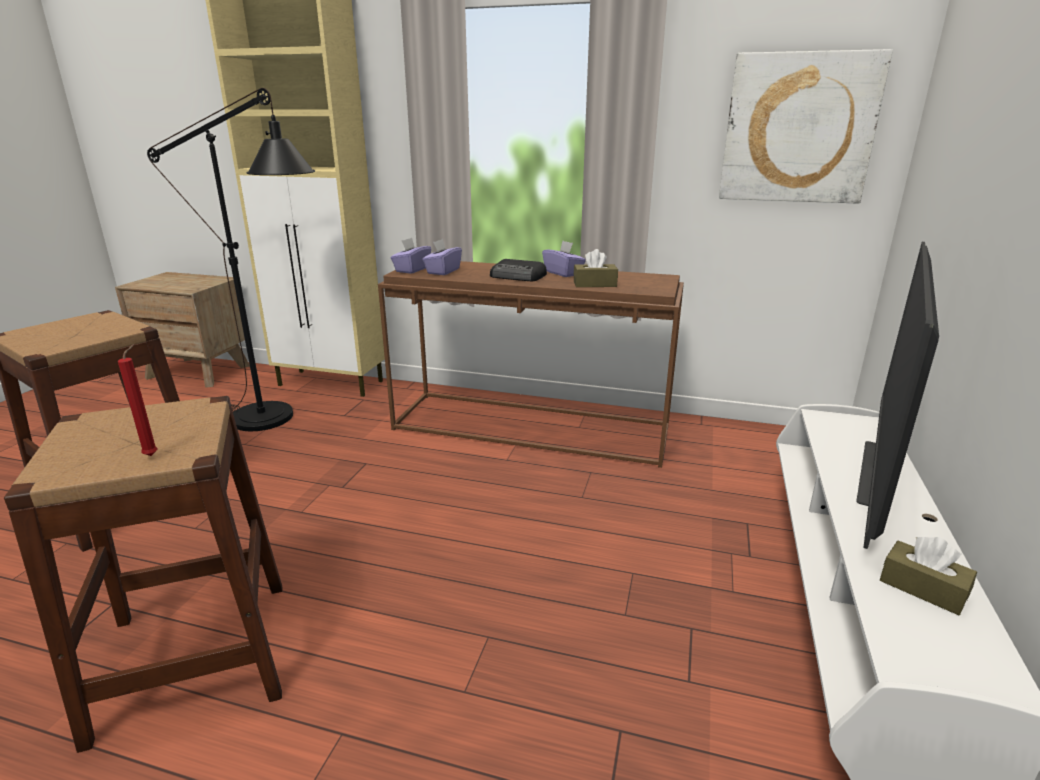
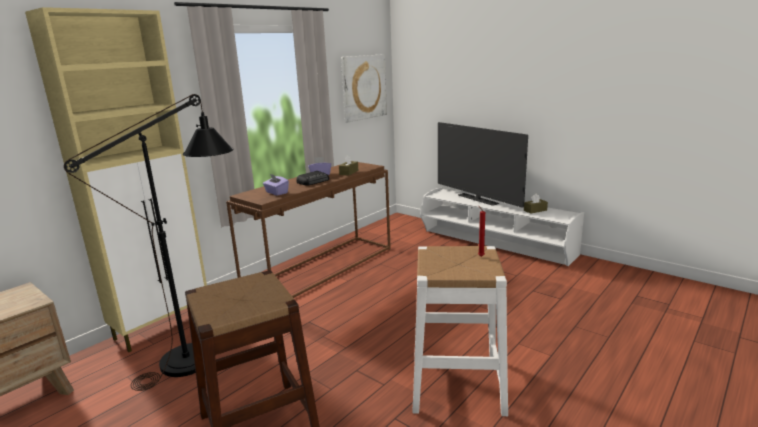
camera: 65 degrees left, 5 degrees down
brown stool [4,396,282,753] -> white stool [412,246,508,416]
purple tissue box [391,238,431,274] -> none

